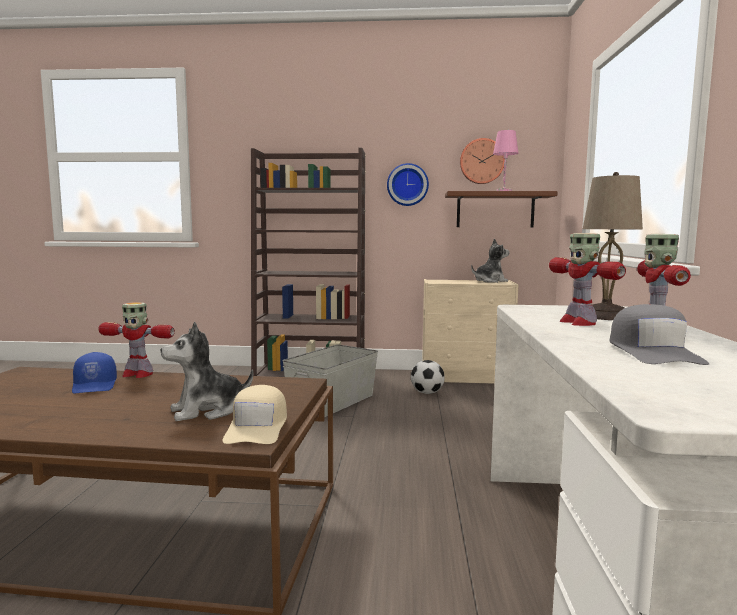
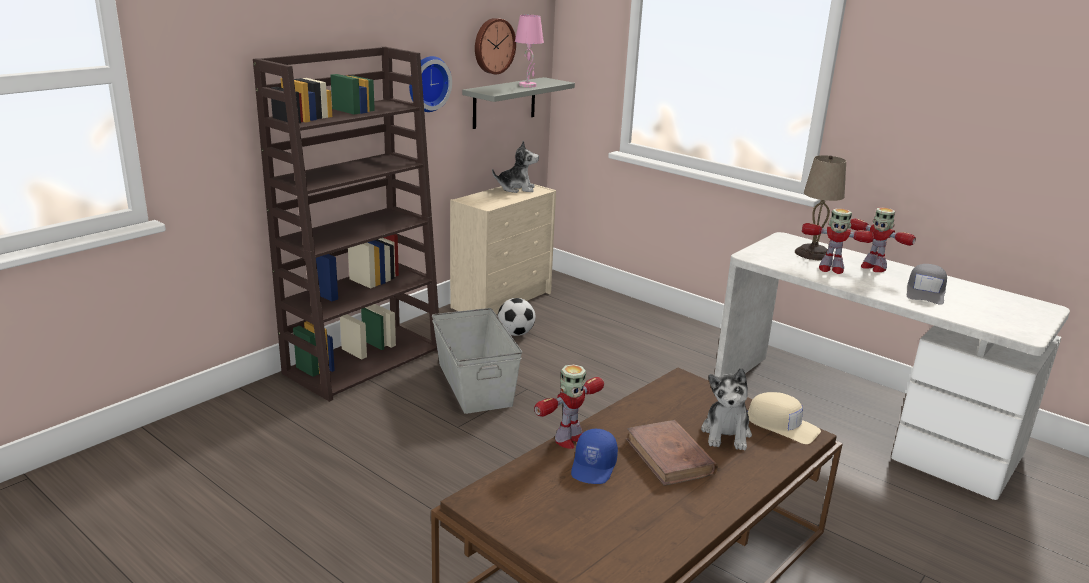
camera: 55 degrees left, 15 degrees up
blue cap [72,352,117,394] -> blue cap turned 90 degrees clockwise [571,429,618,484]
brown shelf [445,191,558,228] -> grey shelf [462,77,575,129]
plush toy [471,239,509,283] -> plush toy turned 75 degrees clockwise [492,141,539,193]
grey cap [610,304,710,365] -> grey cap turned 75 degrees clockwise [907,264,947,305]
none -> brown book [626,420,718,486]

